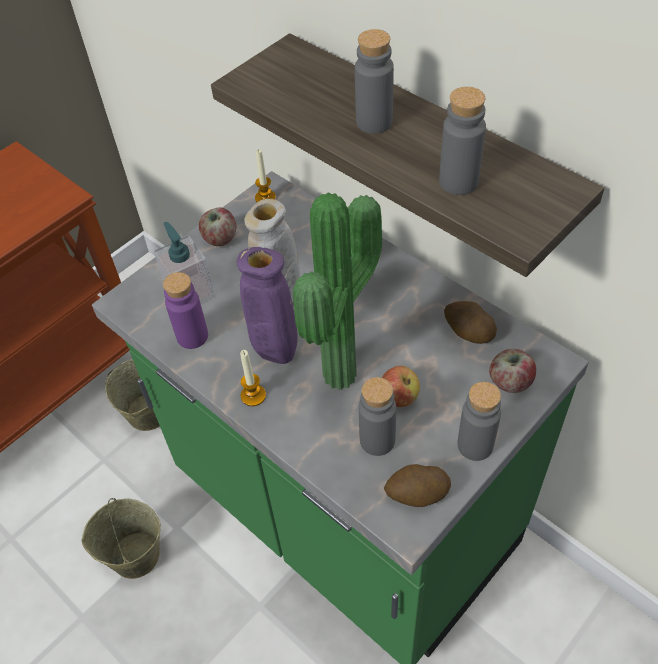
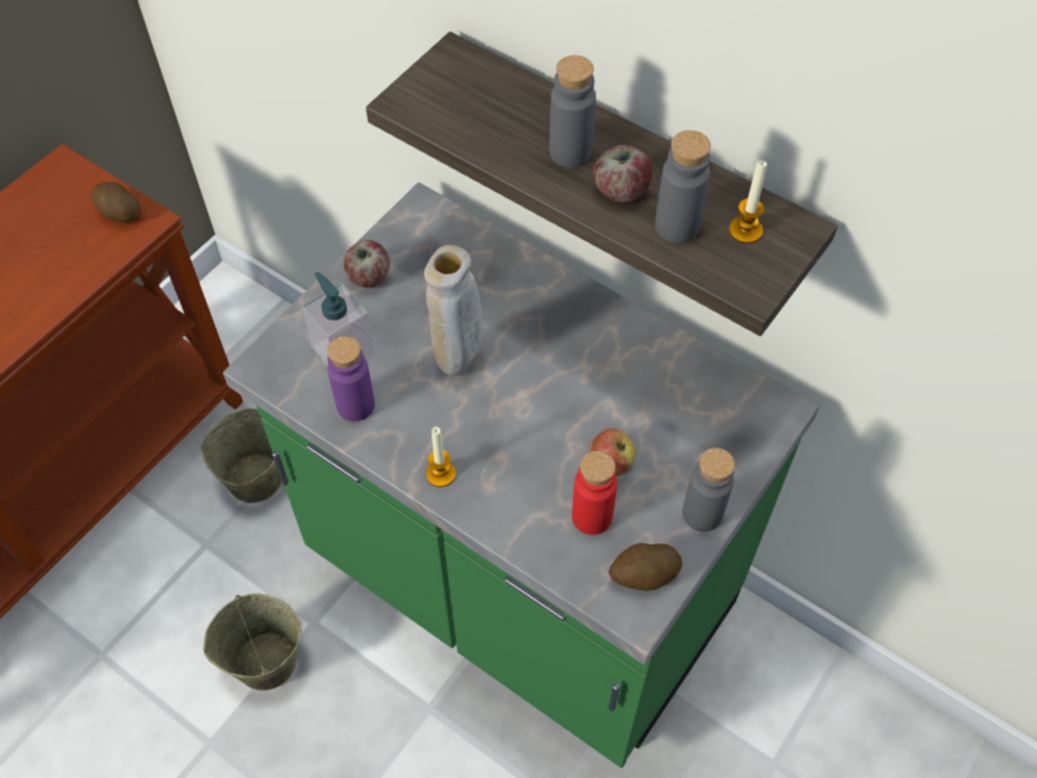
camera: 10 degrees left, 5 degrees up
purple vase [237,247,298,364] -> none
candle [255,149,276,202] -> candle moved to [729,161,767,243]
potted plant [293,193,382,390] -> none
grey bottle [359,377,396,456] -> red bottle [572,451,617,535]
potato [444,301,497,344] -> potato moved to [91,182,141,223]
apple [489,349,536,393] -> apple moved to [593,145,652,203]

